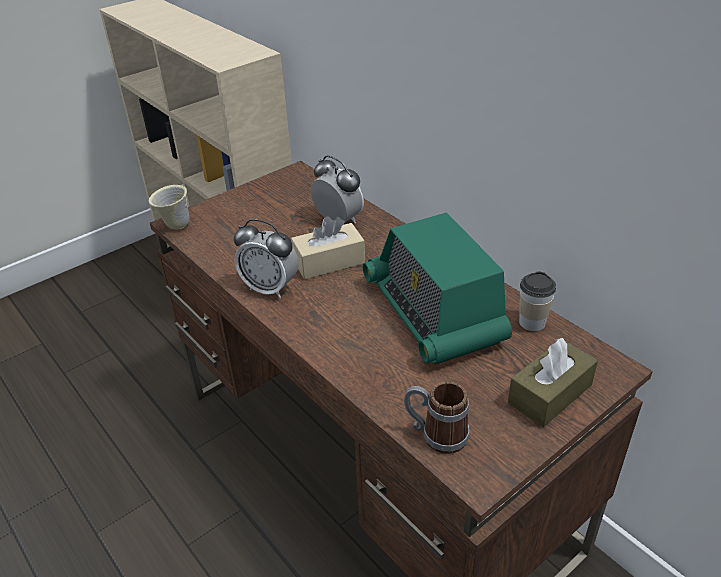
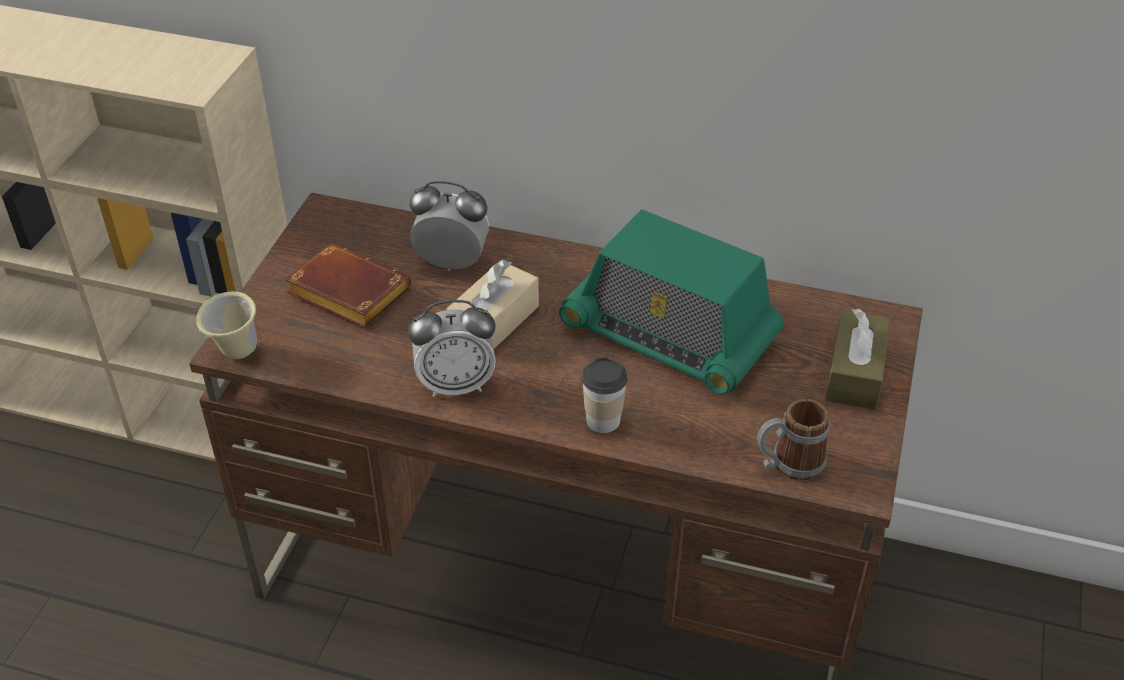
camera: 35 degrees left, 5 degrees up
cup [519,271,556,331] -> cup moved to [582,357,628,433]
none -> brown book [285,243,411,328]

